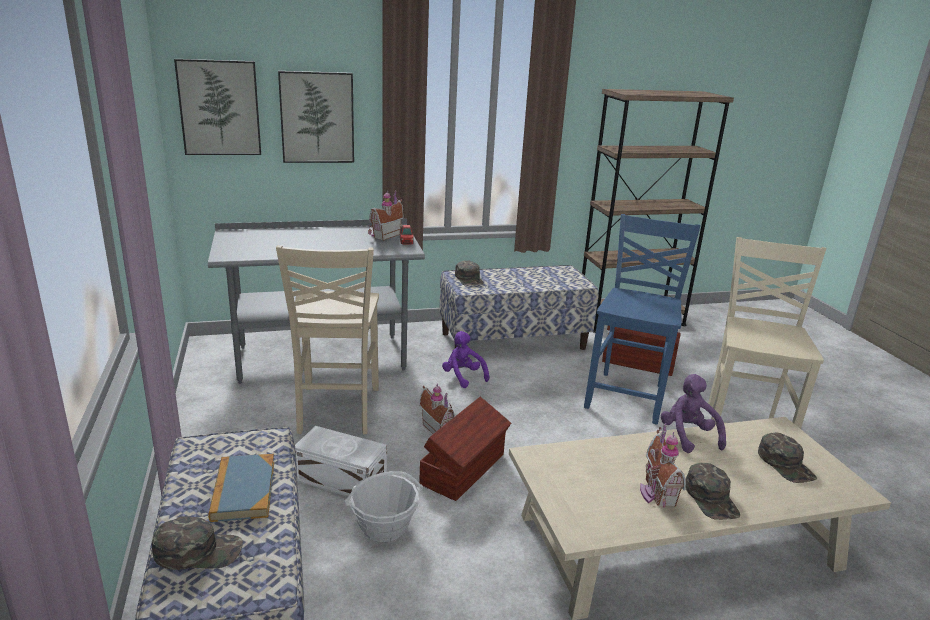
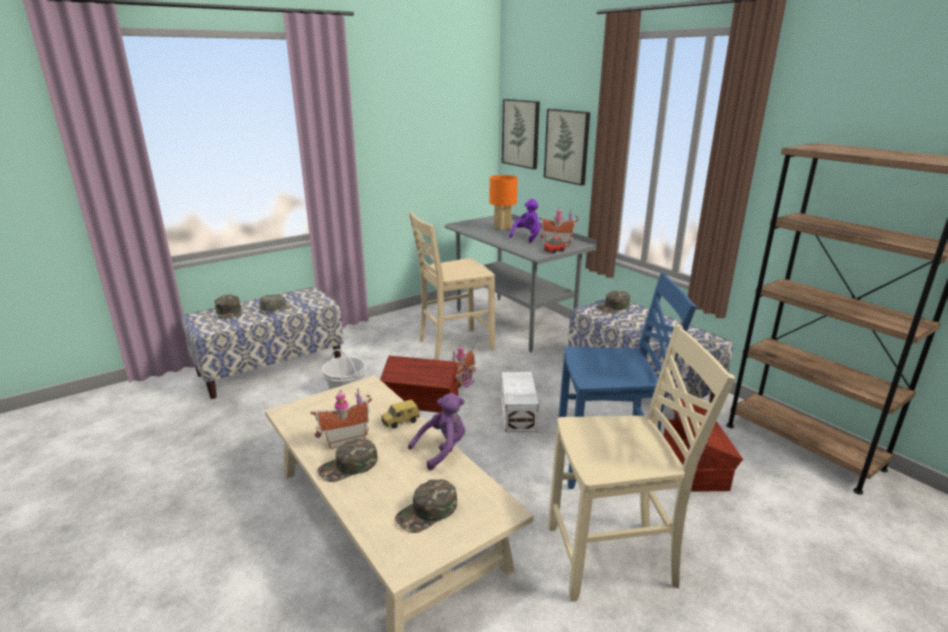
camera: 70 degrees right, 0 degrees up
book [208,454,274,522] -> grey cap [260,295,292,311]
white storage box [295,426,387,497] -> white storage box moved to [501,372,539,432]
purple plush toy [442,331,489,388] -> purple plush toy moved to [509,199,541,243]
none -> toy car [381,399,420,429]
none -> orange table lamp [489,175,518,230]

